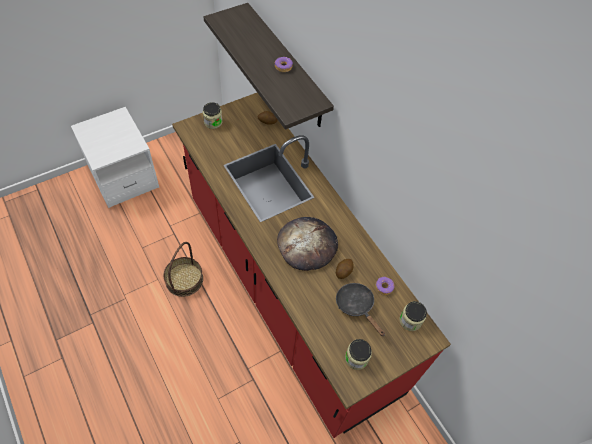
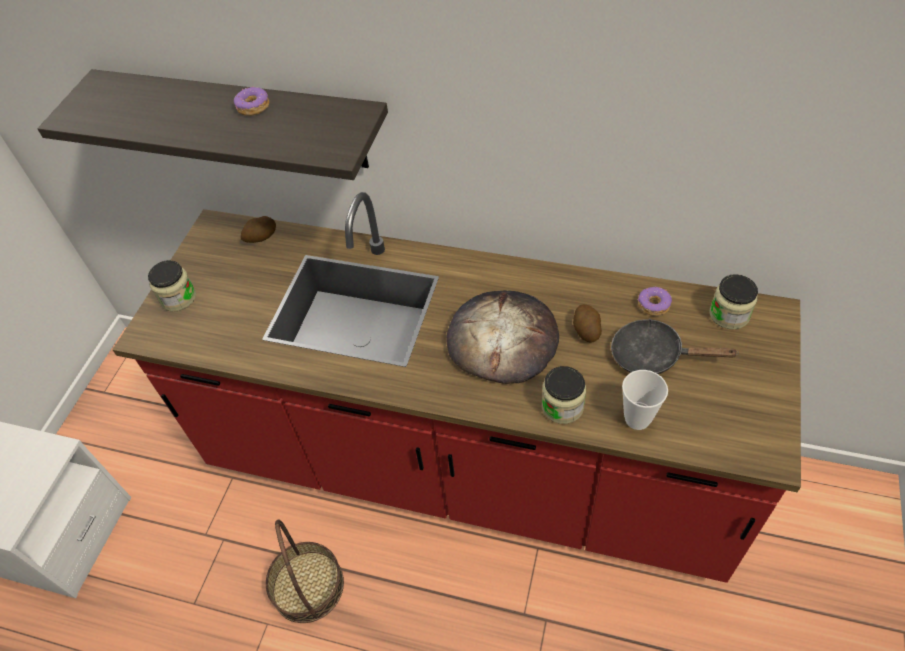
camera: 35 degrees left, 5 degrees down
jar [345,339,372,370] -> jar moved to [542,366,586,424]
none -> cup [622,370,668,430]

